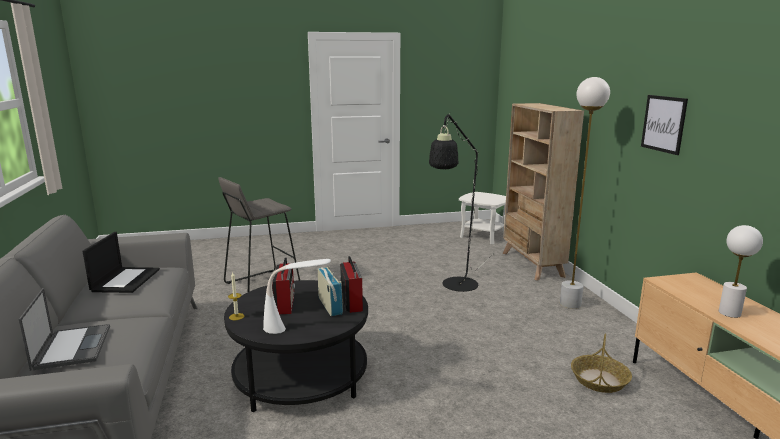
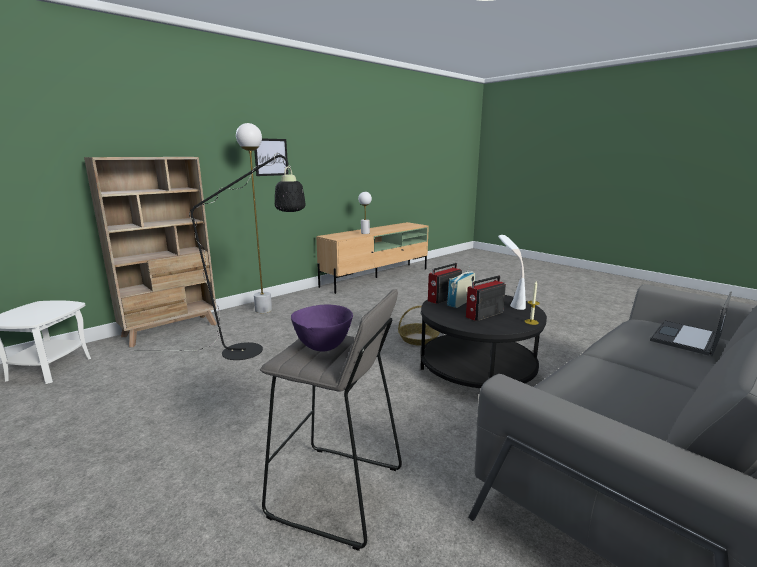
camera: 120 degrees left, 0 degrees up
laptop [83,232,160,293] -> none
basket [571,334,632,393] -> basket moved to [398,306,440,345]
none -> purple bowl [291,305,353,352]

